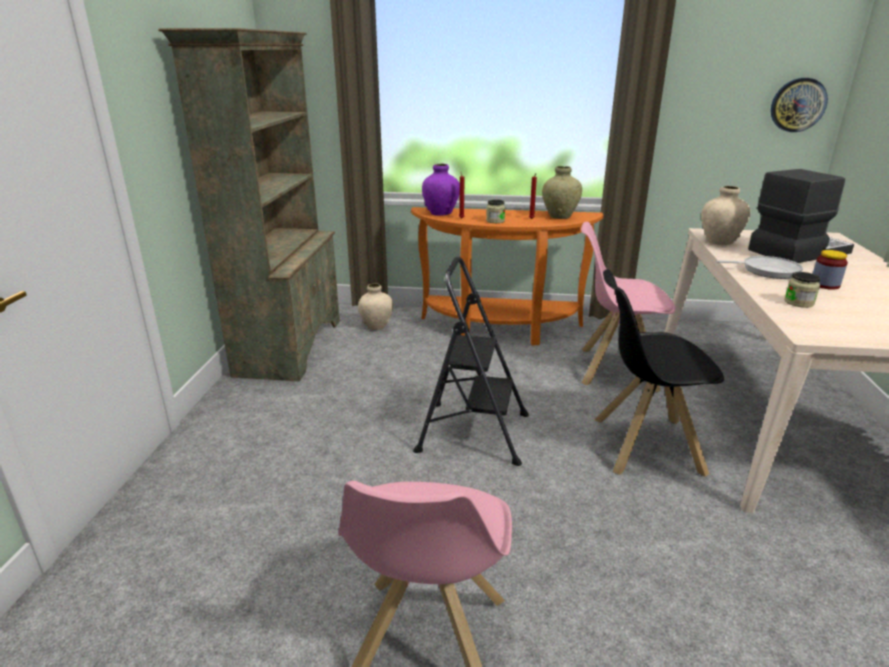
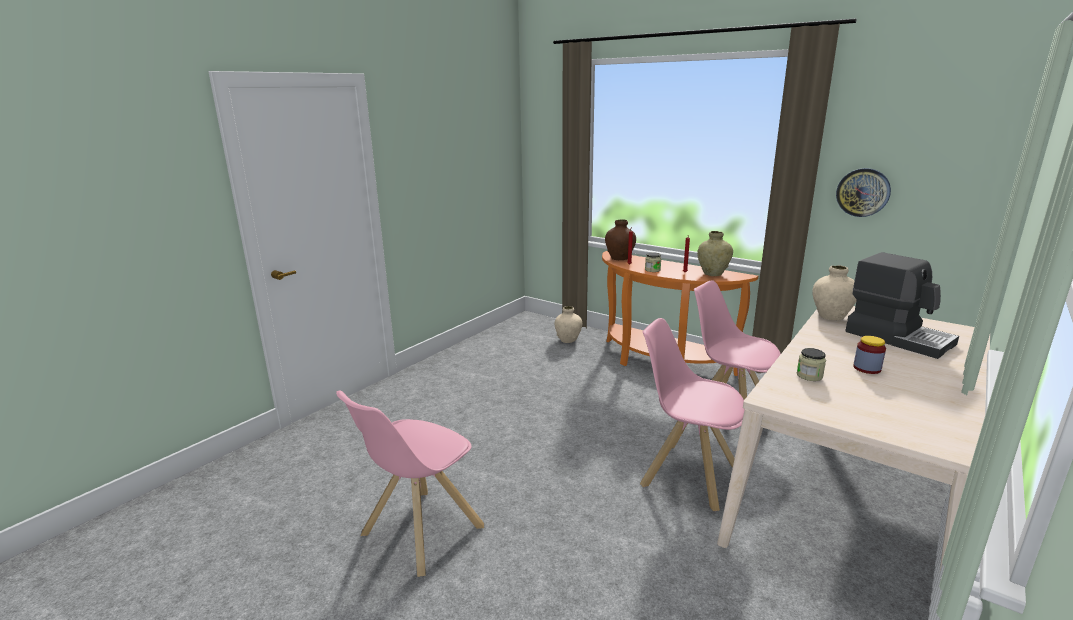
camera: 30 degrees right, 5 degrees down
green bookcase [158,28,340,381] -> none
black step ladder [413,256,529,466] -> none
purple vase [422,164,460,216] -> brown vase [605,219,636,260]
black chair [595,269,724,477] -> pink chair [640,318,745,511]
frying pan [716,256,803,279] -> none
coffee machine [748,169,854,263] -> coffee machine turned 45 degrees clockwise [845,252,959,359]
wall clock [771,78,828,132] -> wall clock moved to [836,168,891,217]

